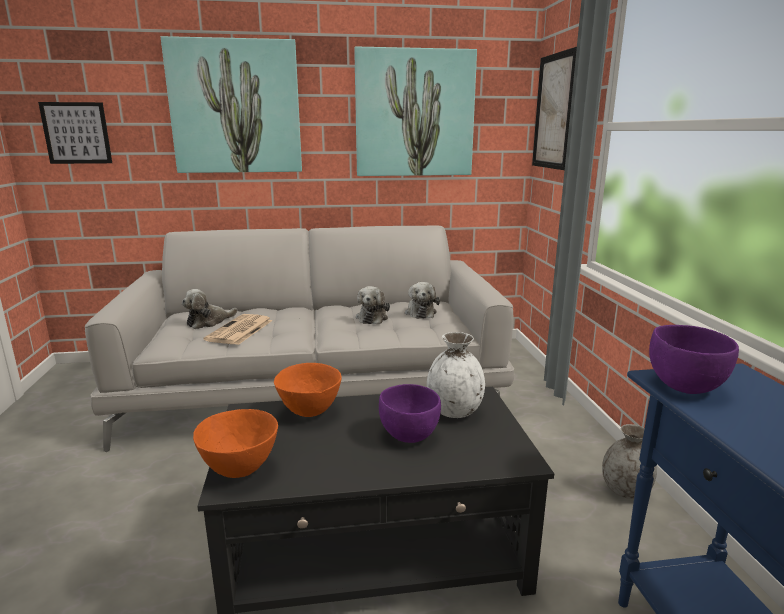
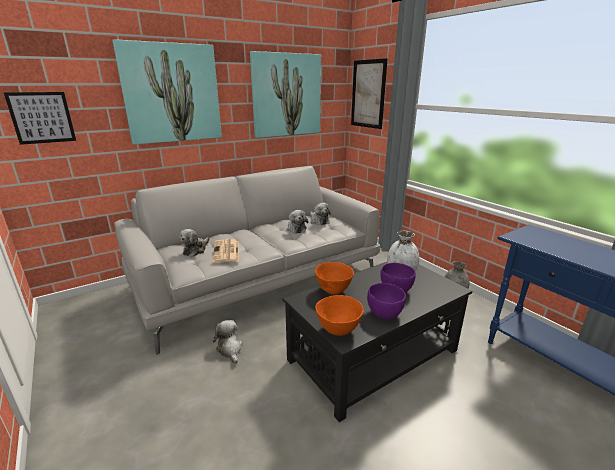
camera: 25 degrees left, 5 degrees up
purple bowl [649,325,739,394] -> purple bowl moved to [367,283,406,319]
none -> plush toy [213,320,243,364]

